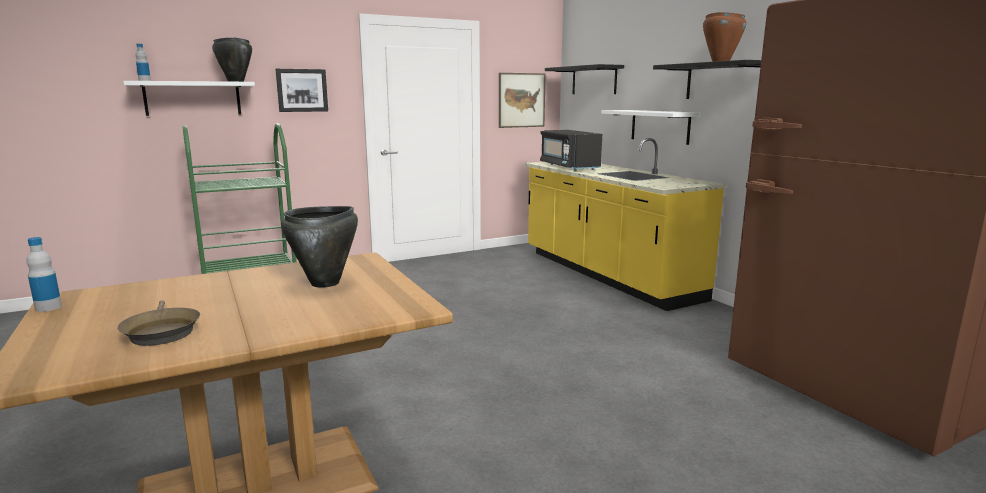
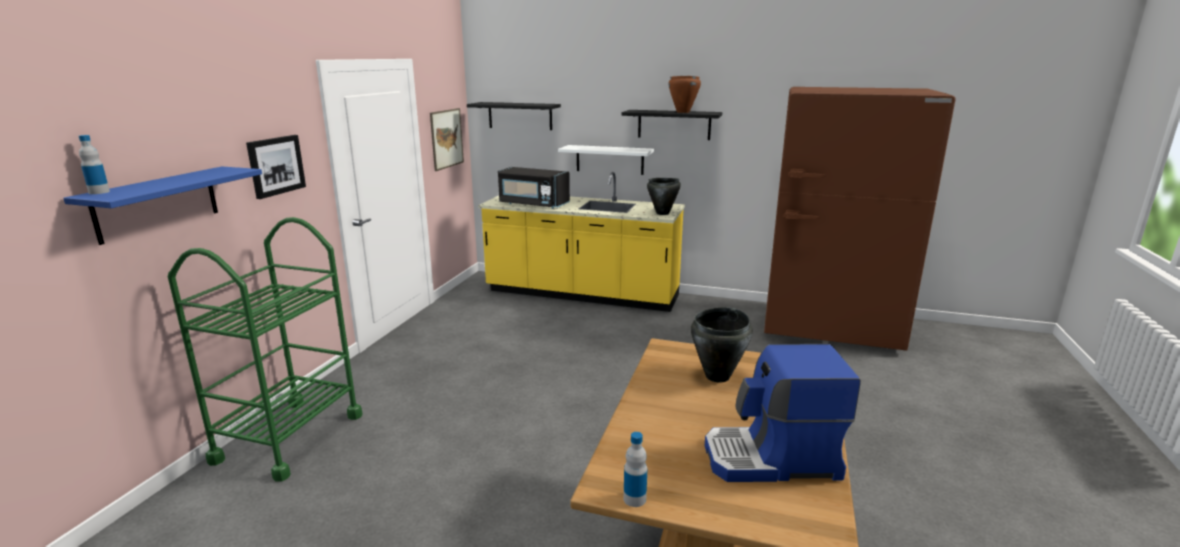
camera: 45 degrees left, 5 degrees up
brown frying pan [117,300,200,346] -> coffee machine [705,344,861,482]
white shelf [123,81,255,116] -> blue shelf [63,167,262,245]
black cooking pot [212,38,252,82] -> black cooking pot moved to [647,178,681,215]

